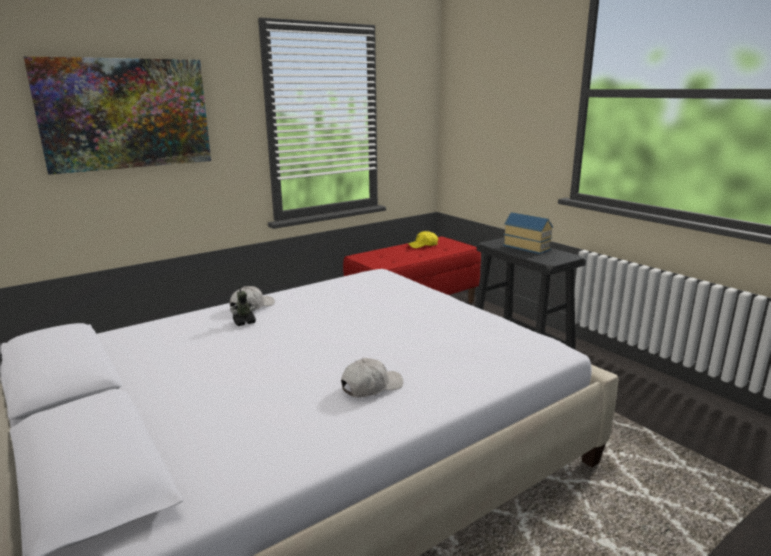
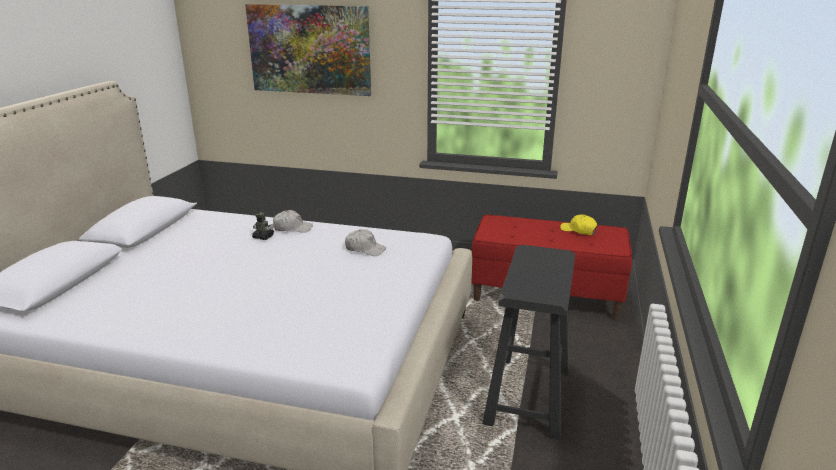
camera: 50 degrees right, 5 degrees up
white cap [341,358,403,398] -> white cap moved to [345,229,387,256]
toy house [503,212,553,254] -> none

